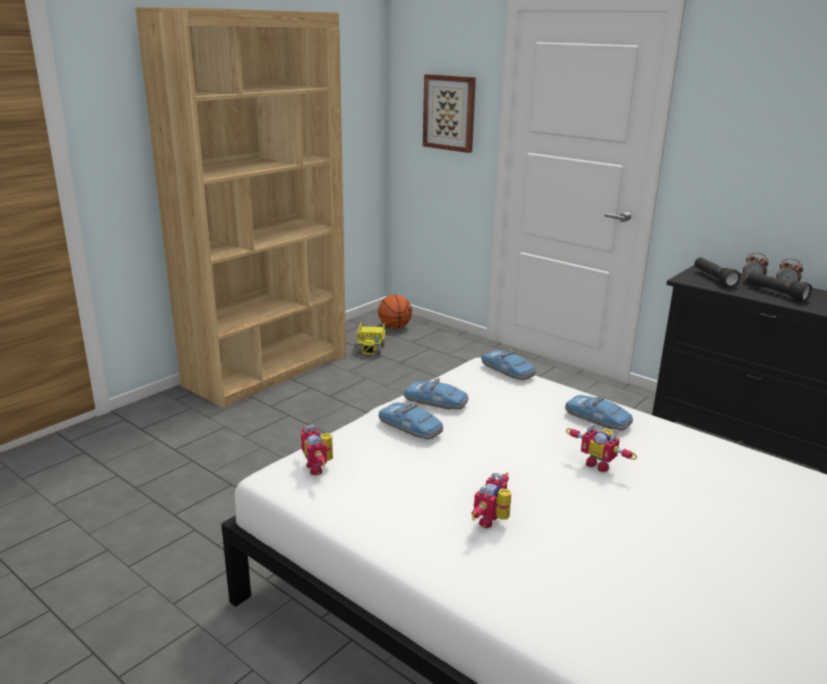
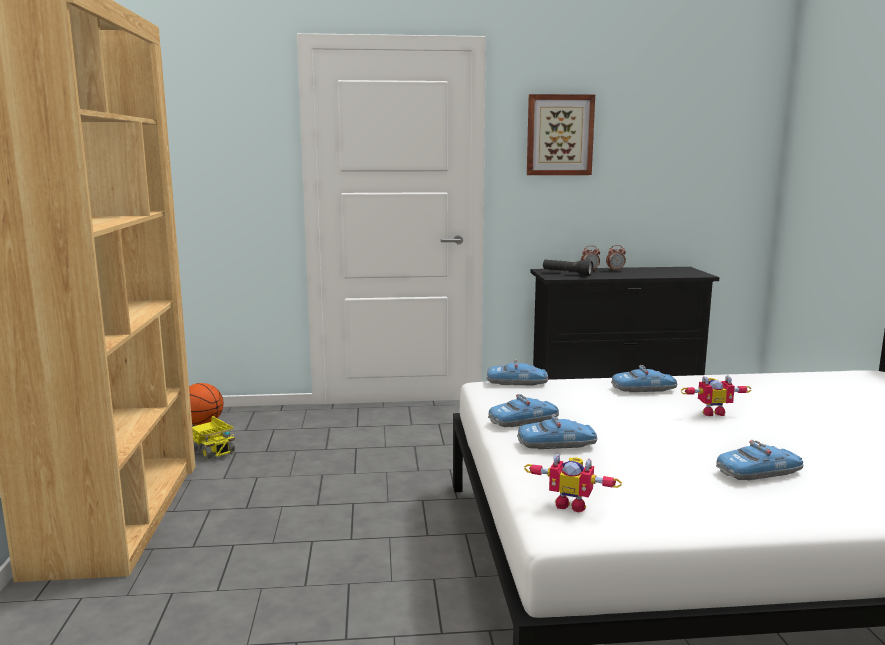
camera: 45 degrees left, 10 degrees down
picture [423,74,476,153] -> picture moved to [527,94,595,175]
toy robot [471,472,511,528] -> toy car [716,440,803,481]
black flashlight [747,272,812,302] -> none

